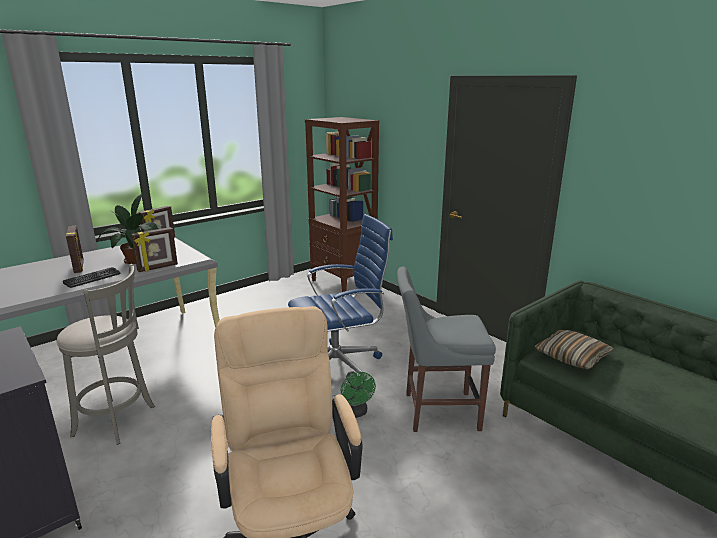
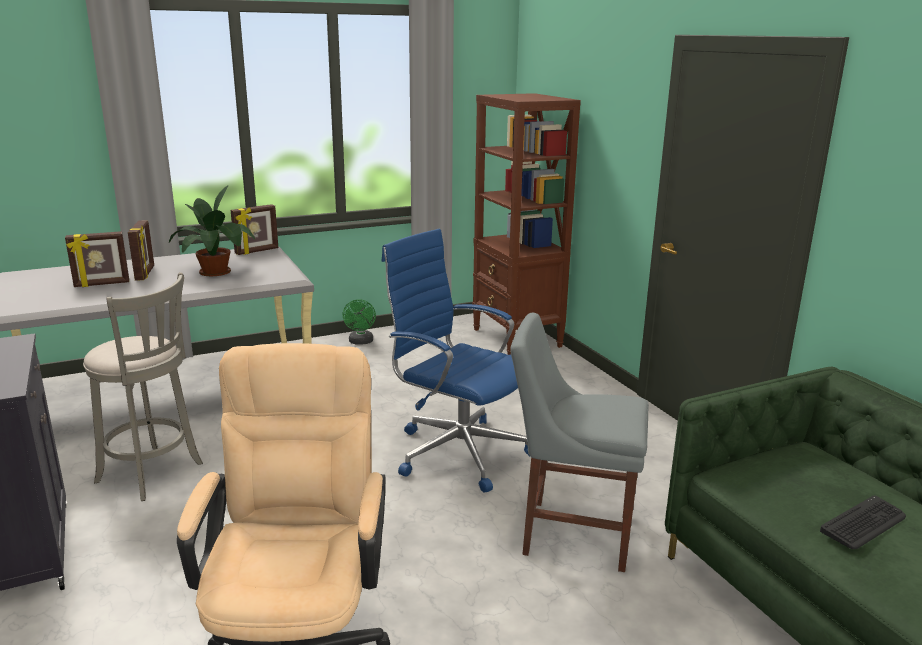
camera: 15 degrees right, 0 degrees up
keyboard [63,267,120,288] -> keyboard moved to [820,495,906,549]
picture frame [131,227,178,272] -> picture frame moved to [65,231,129,287]
blue office chair [288,214,393,383] -> blue office chair turned 135 degrees counterclockwise [382,229,529,493]
green fan [341,371,376,418] -> green fan moved to [342,299,376,345]
pillow [534,330,615,370] -> none

